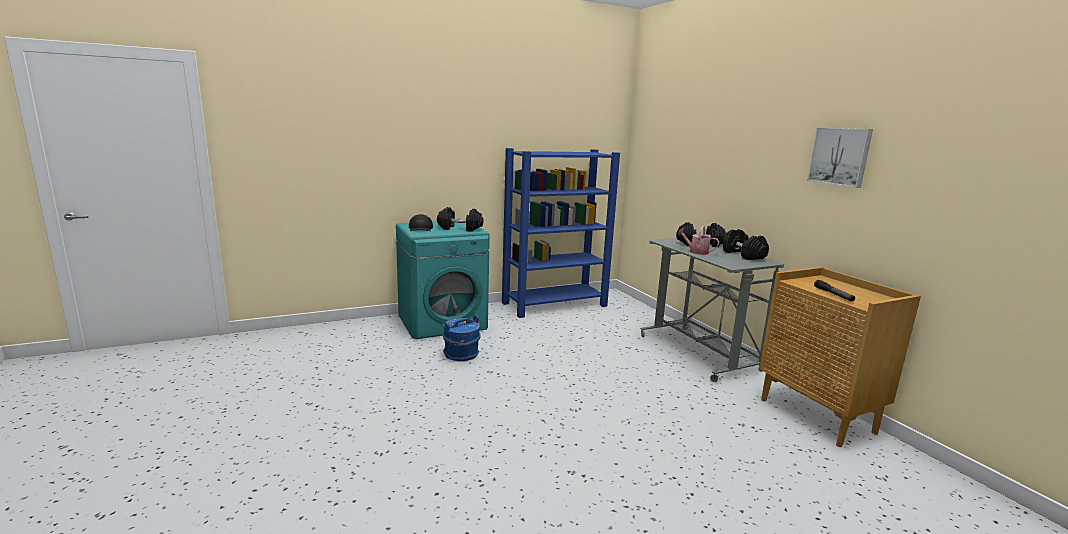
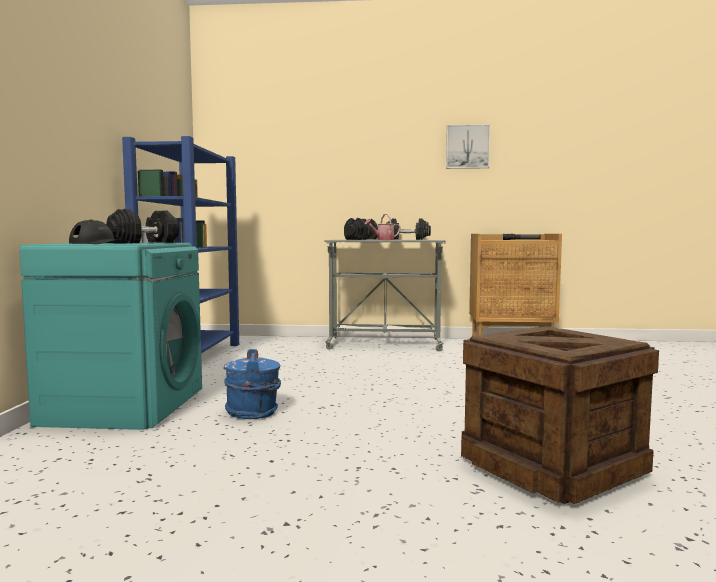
camera: 60 degrees left, 10 degrees down
none -> crate [461,326,659,504]

